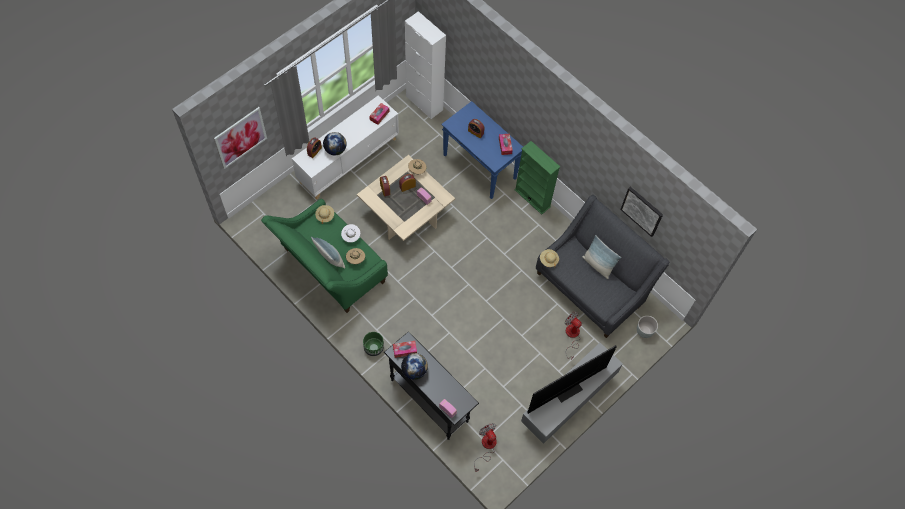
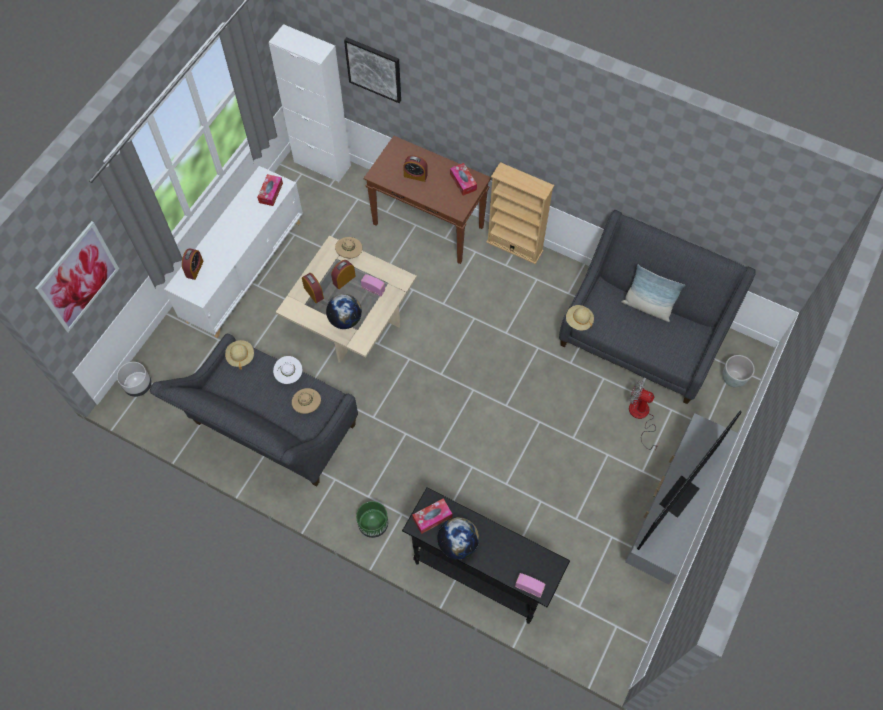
camera: 15 degrees left, 0 degrees up
green sofa [261,199,388,313] -> grey sofa [150,334,358,486]
pillow [311,237,345,269] -> none
globe [323,132,347,156] -> globe moved to [326,294,362,329]
blue console table [441,101,523,199] -> brown console table [364,136,491,264]
fan [474,423,497,472] -> none
green bookcase [514,141,560,215] -> beige bookcase [486,162,554,264]
picture [620,187,663,237] -> picture moved to [344,37,401,103]
none -> grey planter [117,362,152,397]

